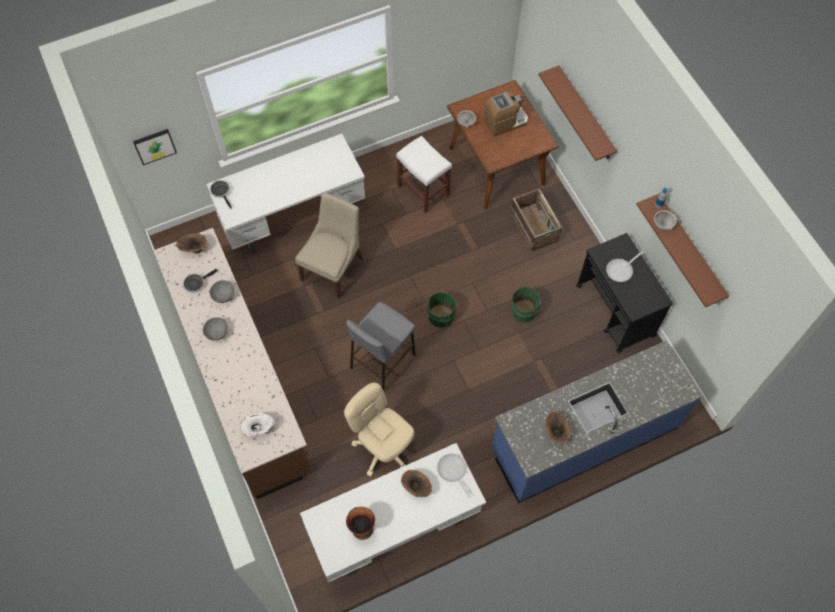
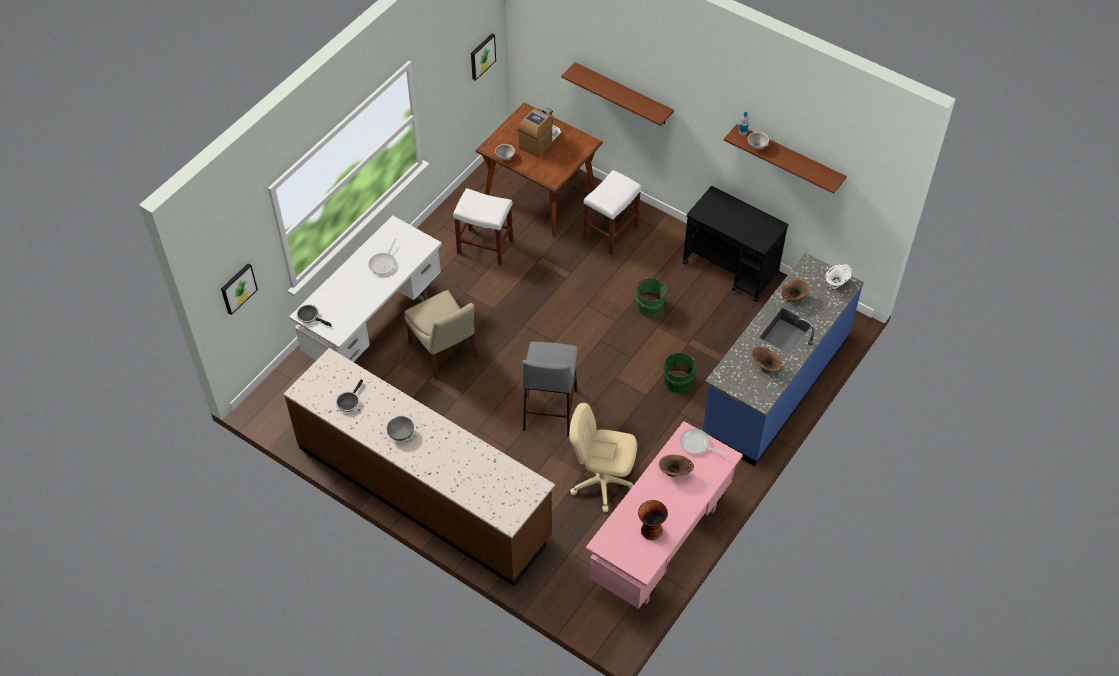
camera: 30 degrees left, 10 degrees down
brown vase [176,233,207,254] -> brown vase moved to [781,279,810,302]
grey bowl [210,280,234,303] -> none
white vase [240,413,274,436] -> white vase moved to [825,264,852,289]
beige chair [295,193,363,299] -> beige chair turned 150 degrees clockwise [404,290,479,380]
white desk [300,443,486,583] -> pink desk [586,421,743,609]
green bucket [427,292,458,328] -> green bucket moved to [661,353,695,393]
crate [510,188,562,251] -> white stool [583,170,642,255]
frying pan [606,251,643,282] -> frying pan moved to [368,238,397,275]
none -> picture [471,34,496,81]

